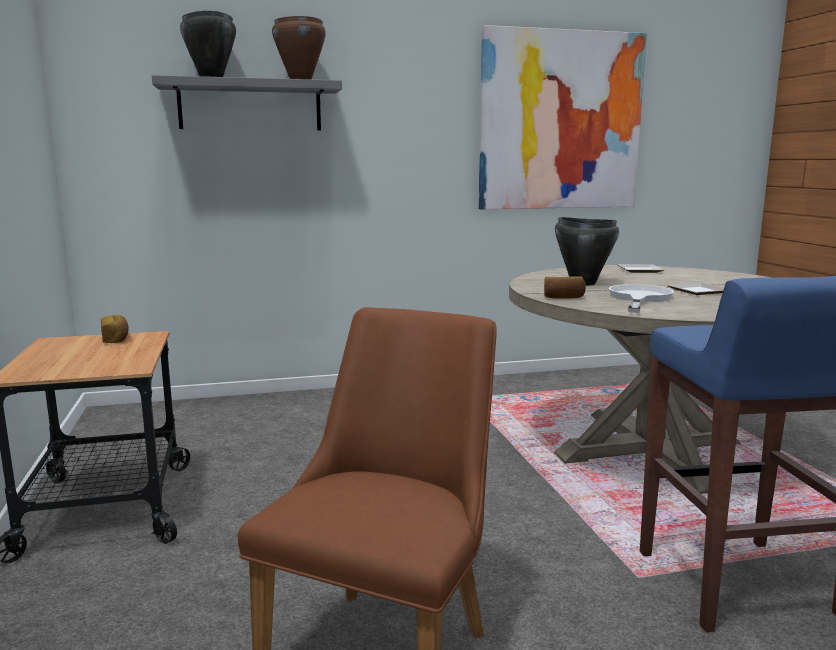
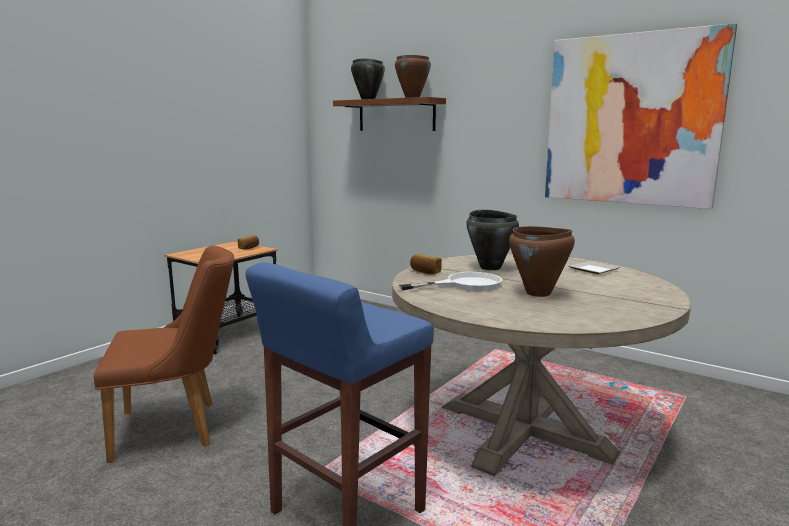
camera: 50 degrees right, 0 degrees up
grey shelf [152,75,342,131] -> brown shelf [333,97,446,131]
plate [667,283,724,295] -> brown cooking pot [509,226,575,297]

